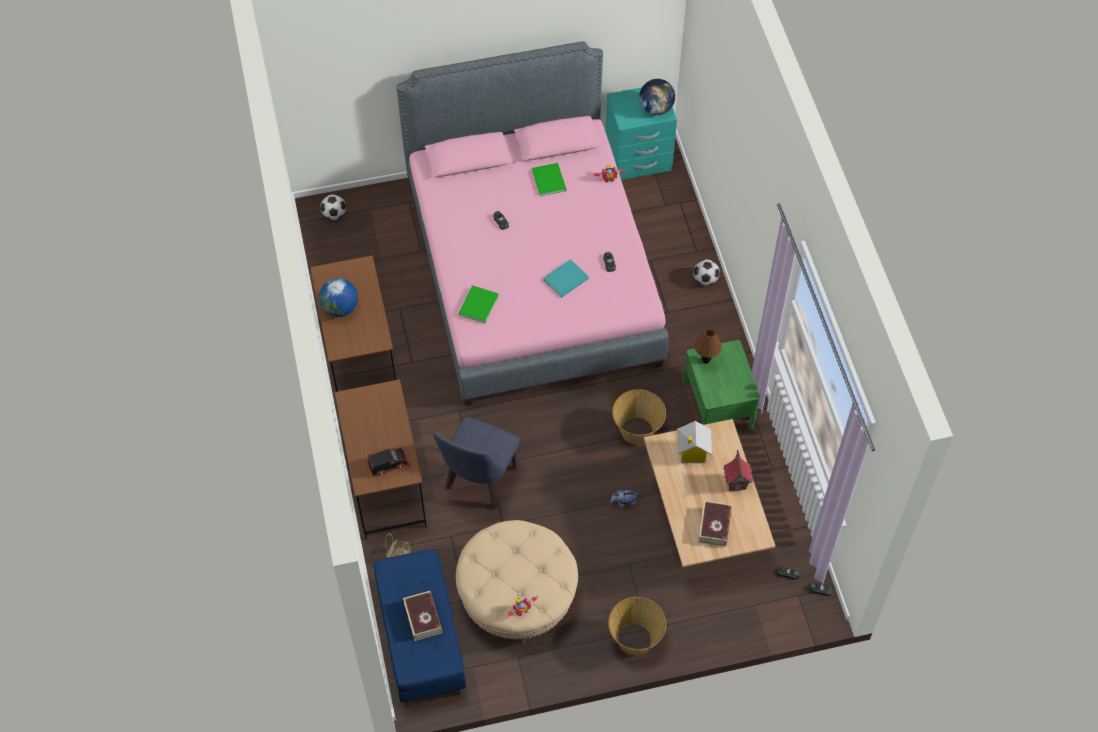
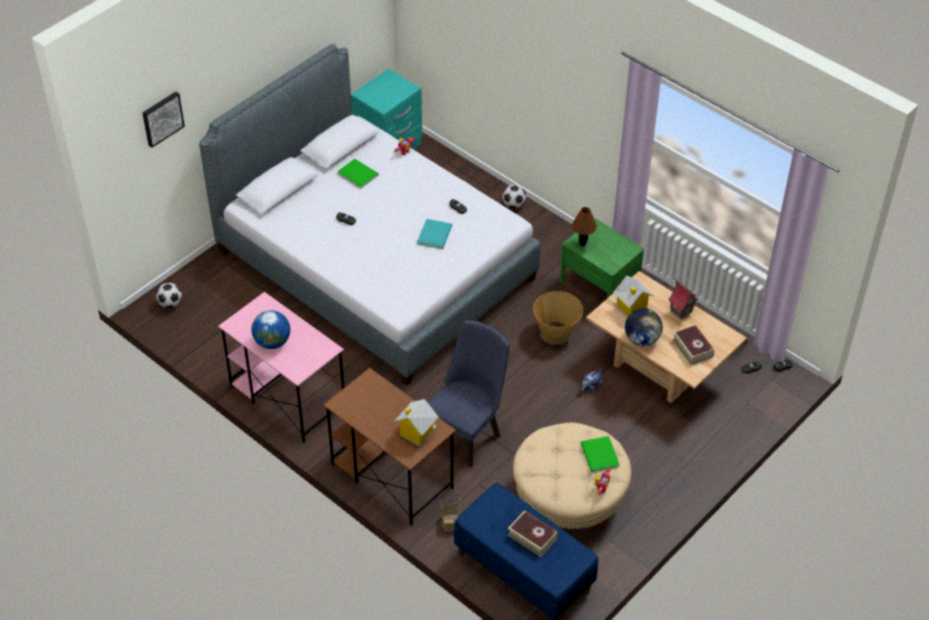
camera: 35 degrees left, 10 degrees down
brown desk [310,255,396,392] -> pink desk [218,292,344,443]
toy truck [367,448,410,477] -> toy house [395,399,438,446]
pink bed [396,42,668,406] -> grey bed [199,44,541,385]
blue chair [433,417,520,509] -> blue chair turned 135 degrees counterclockwise [428,320,510,468]
green book [458,285,499,323] -> green book moved to [581,436,620,472]
basket [608,597,666,655] -> none
globe [639,79,675,115] -> globe moved to [625,308,663,346]
none -> picture [142,92,185,148]

